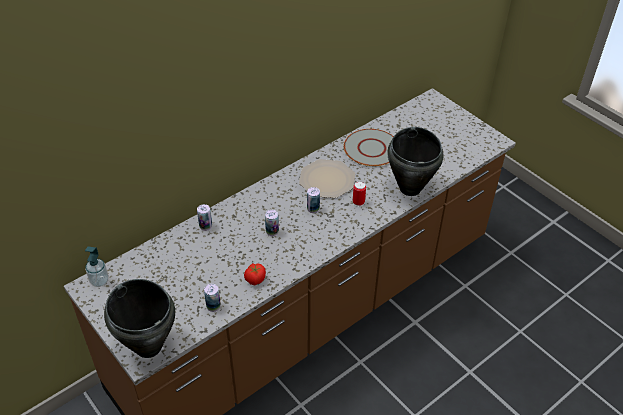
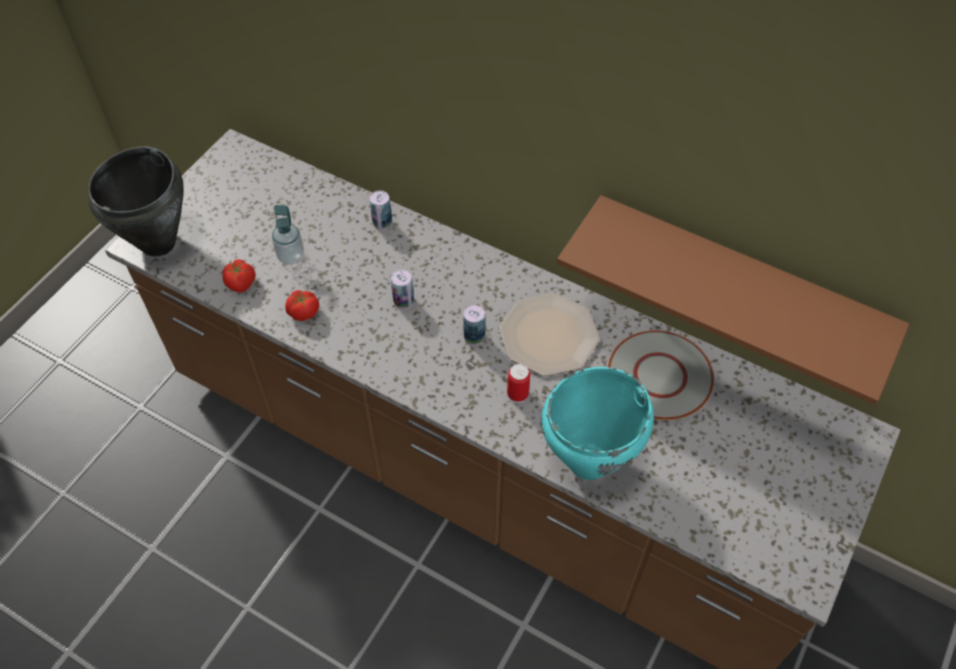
camera: 70 degrees right, 10 degrees up
soap dispenser [85,246,109,287] -> soap dispenser moved to [272,205,304,265]
can [204,284,221,312] -> tomato [222,259,256,292]
black cooking pot [388,127,444,196] -> turquoise cooking pot [541,367,654,480]
none -> brown shelf [557,195,910,405]

